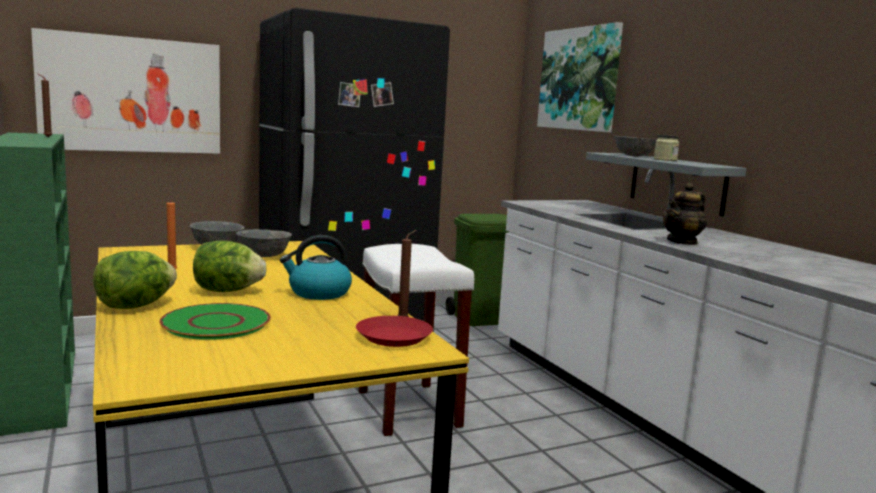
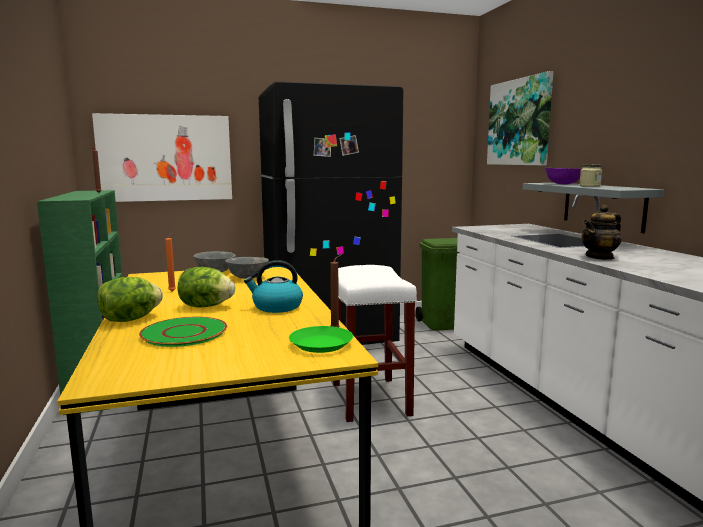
camera: 10 degrees right, 0 degrees up
red plate [356,316,433,347] -> green plate [289,326,353,353]
grey bowl [614,136,657,156] -> purple bowl [545,168,581,185]

